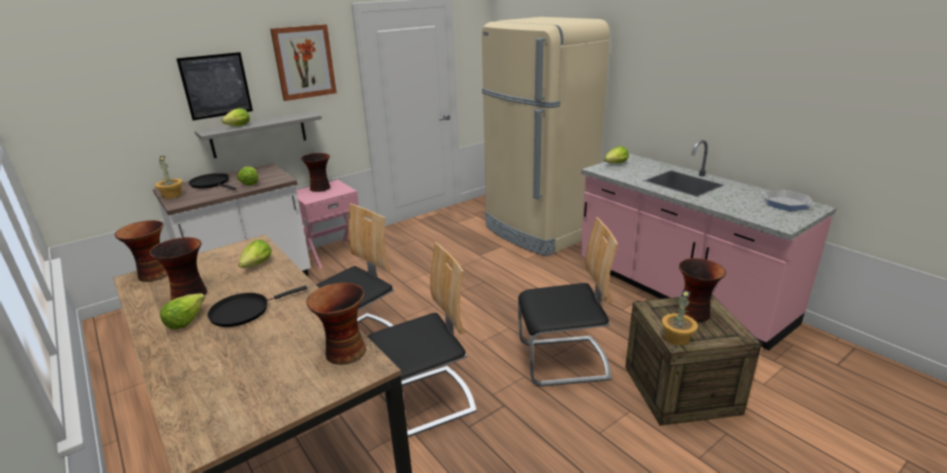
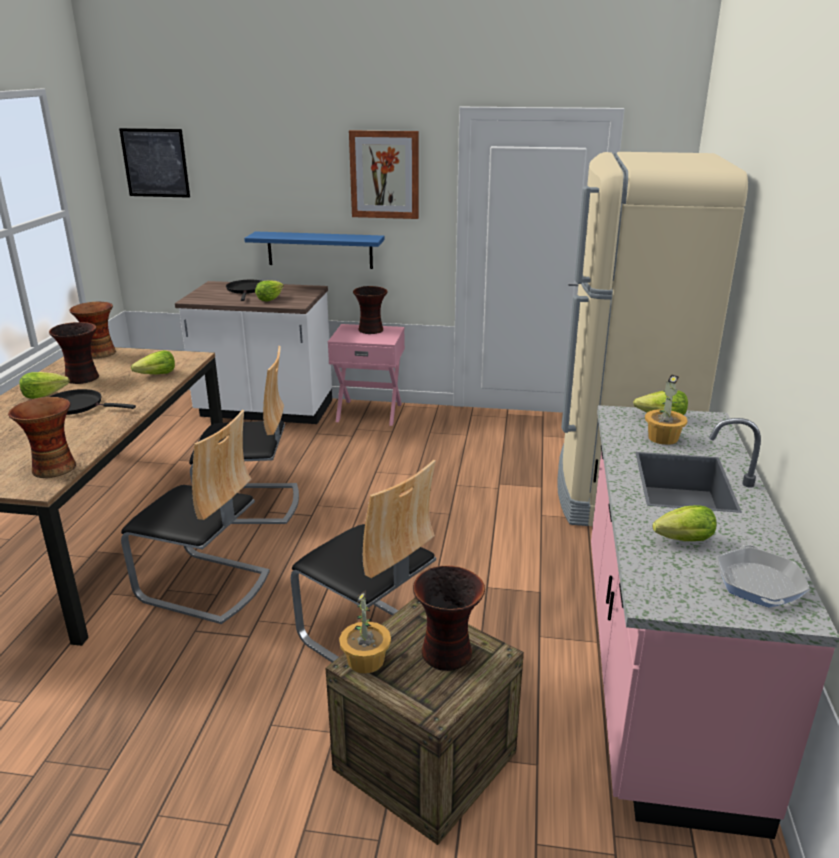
camera: 45 degrees right, 0 degrees up
potted plant [155,156,183,199] -> potted plant moved to [645,374,688,445]
picture [176,52,253,120] -> picture moved to [119,128,190,198]
grey shelf [195,112,322,158] -> blue shelf [244,231,385,269]
lettuce [222,108,250,126] -> lettuce moved to [653,505,716,541]

